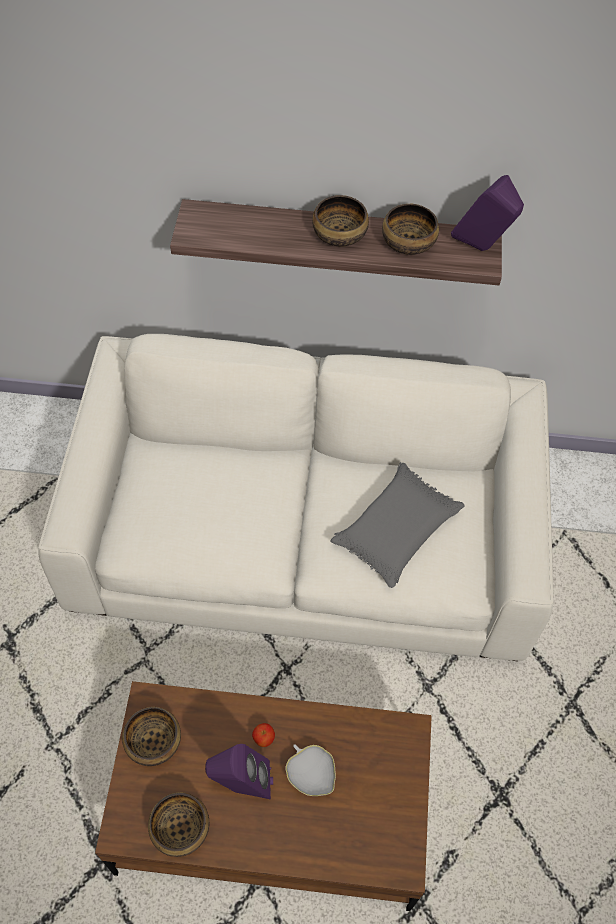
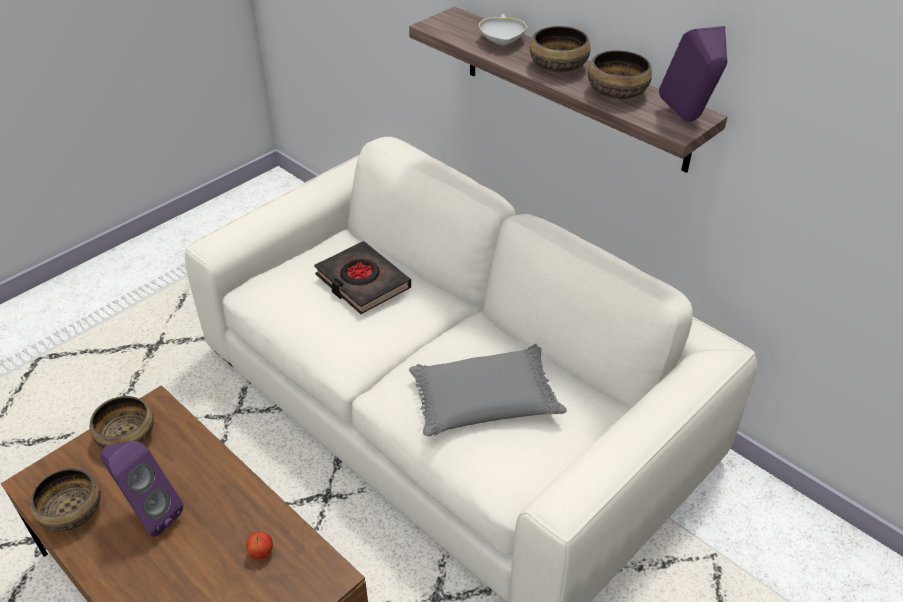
camera: 40 degrees right, 15 degrees down
apple [252,723,275,747] -> apple moved to [246,532,273,559]
white bowl [285,744,336,796] -> white bowl moved to [479,14,527,45]
none -> black book [314,241,411,314]

